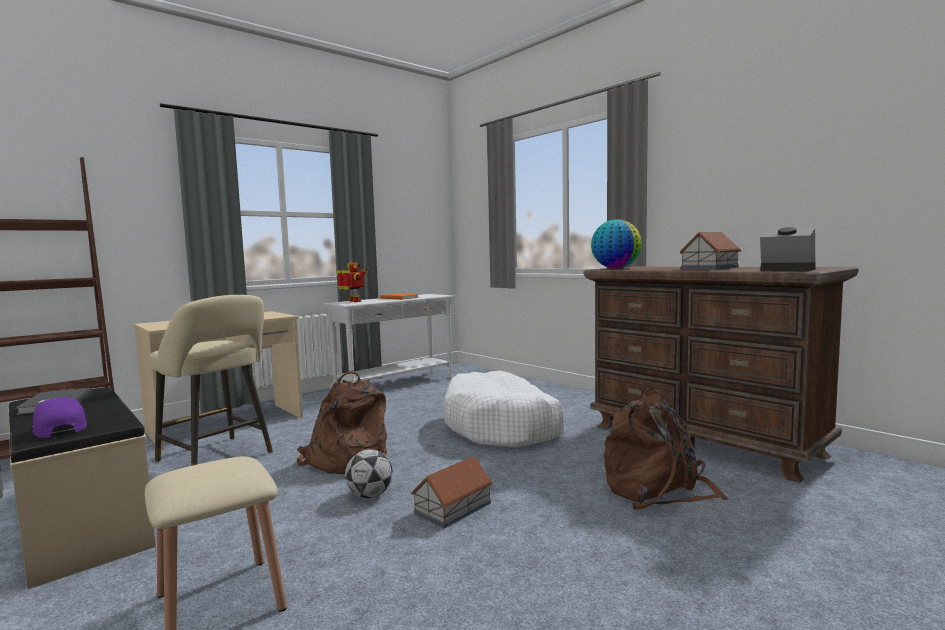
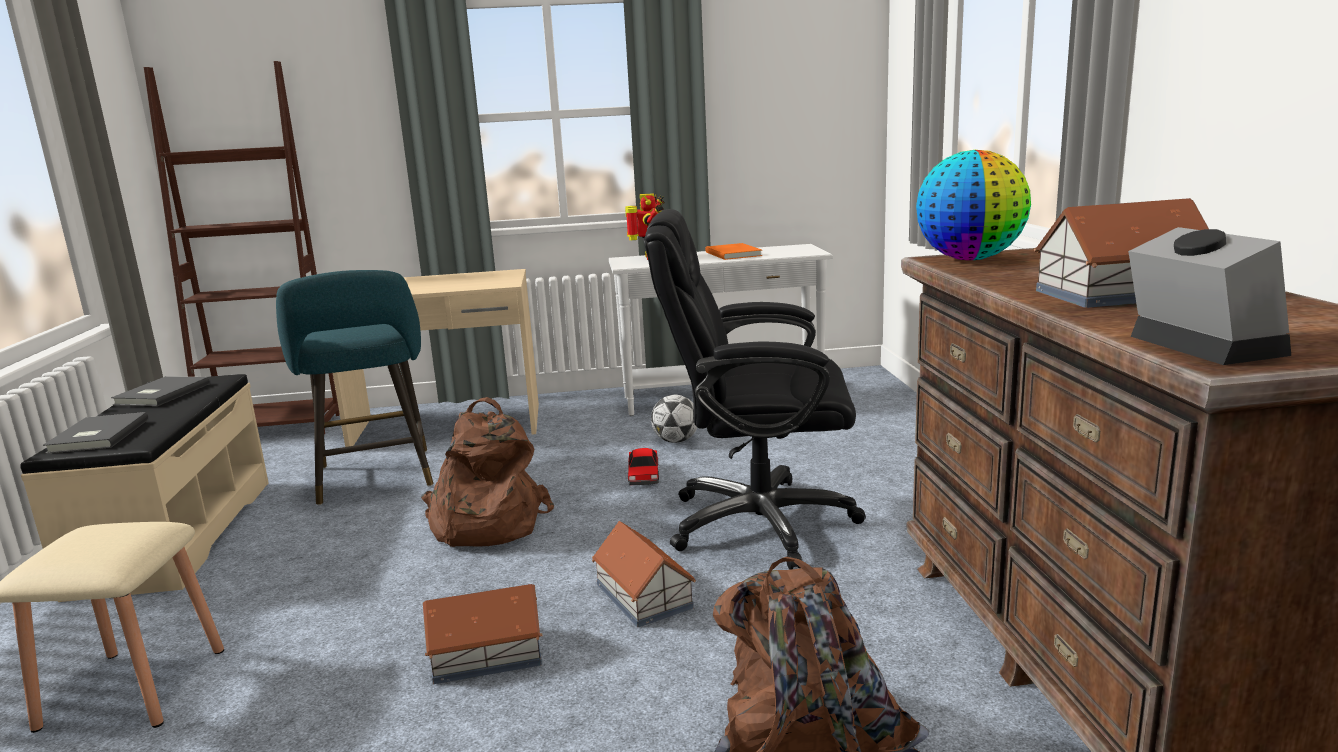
camera: 35 degrees right, 10 degrees up
purple cap [32,397,87,438] -> grey book [43,412,148,454]
beige stool [150,295,273,466] -> turquoise stool [276,270,433,505]
football [345,449,393,498] -> football moved to [651,395,697,443]
white dog bed [444,371,565,448] -> black office chair [643,209,866,570]
none -> toy house [592,521,696,627]
none -> toy car [628,448,659,485]

